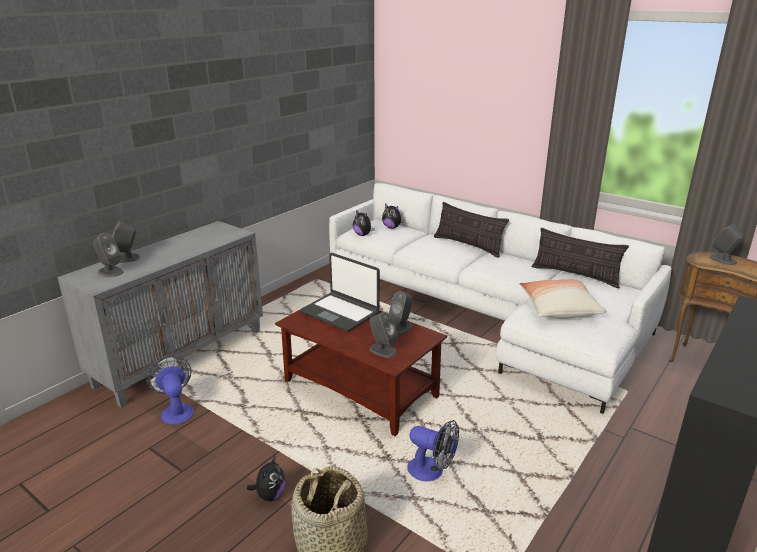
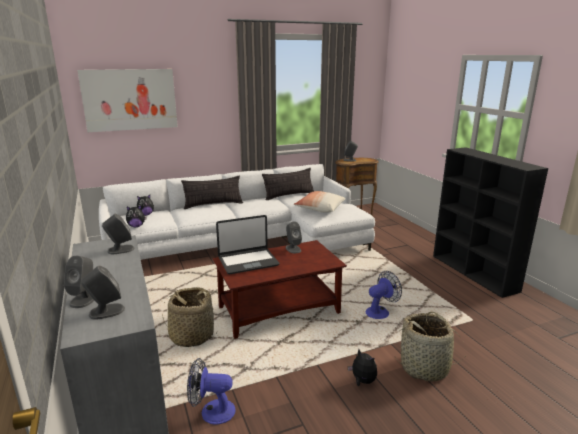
camera: 60 degrees left, 5 degrees down
grey speaker [369,312,398,358] -> grey speaker moved to [102,214,134,254]
none -> picture [77,69,178,132]
none -> basket [162,287,217,347]

